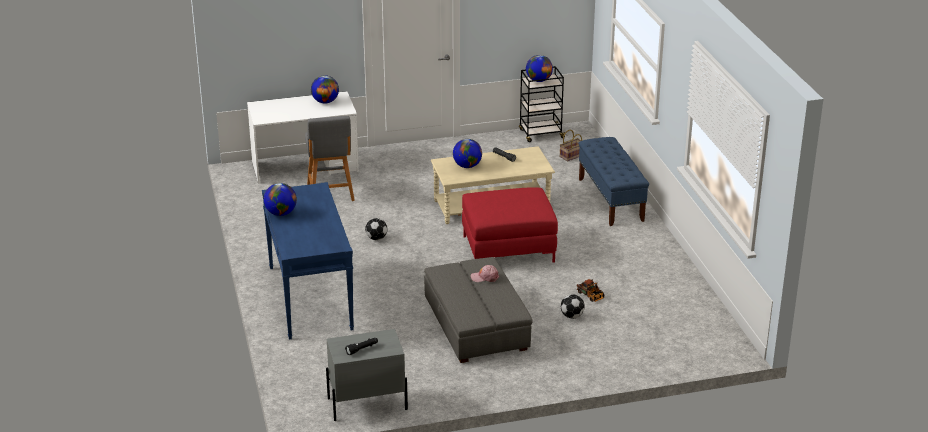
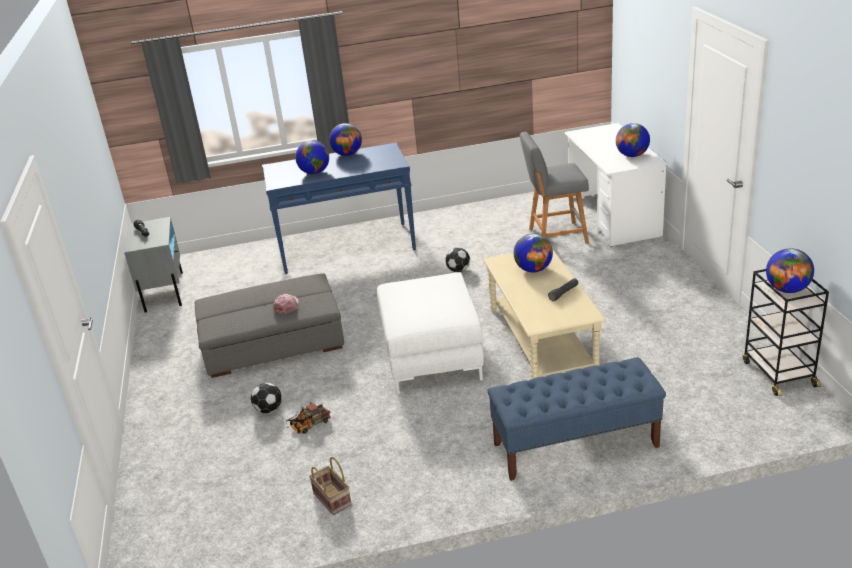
camera: 95 degrees right, 0 degrees up
red ottoman [462,187,558,263] -> white ottoman [377,272,484,394]
basket [560,130,582,161] -> basket moved to [309,457,352,515]
none -> globe [295,140,329,174]

